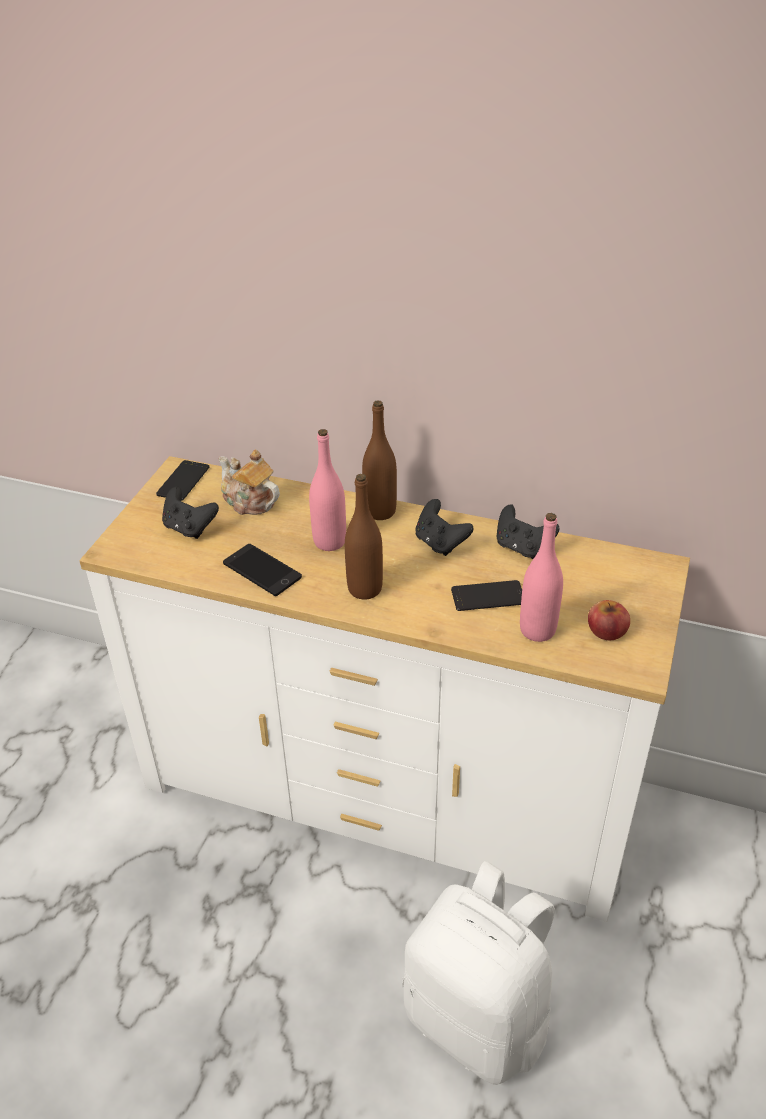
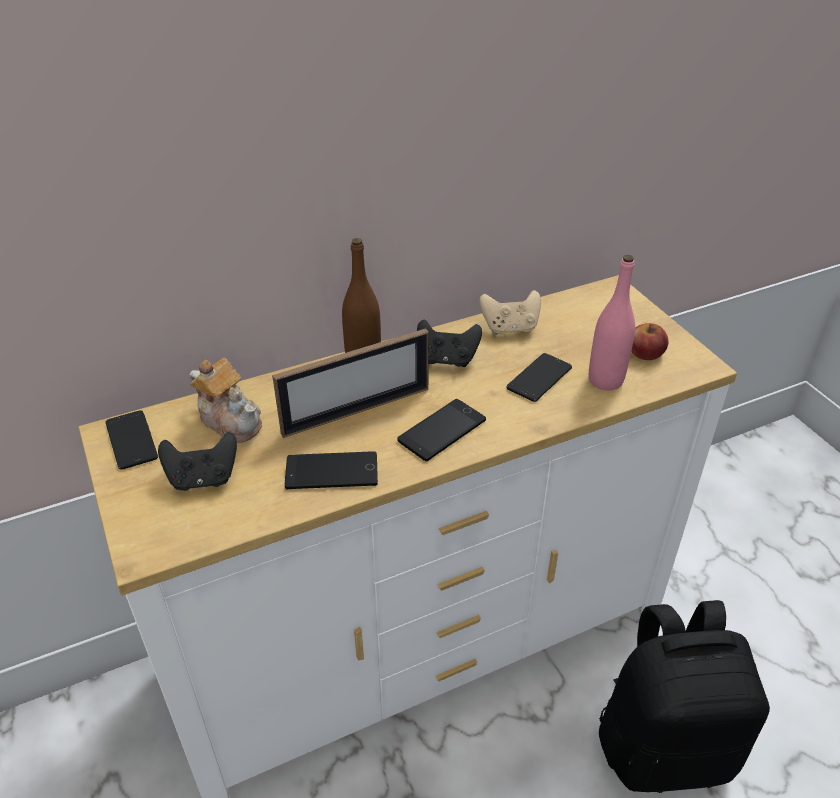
camera: 45 degrees left, 0 degrees up
teapot [218,449,280,515] -> teapot turned 135 degrees counterclockwise [189,358,262,443]
pink bottle [309,429,346,551] -> picture frame [272,328,429,438]
brown bottle [345,474,383,600] -> phone [397,399,486,461]
white backpack [402,861,555,1085] -> black backpack [599,600,770,793]
black game controller [497,504,559,559] -> beige game controller [479,290,541,335]

